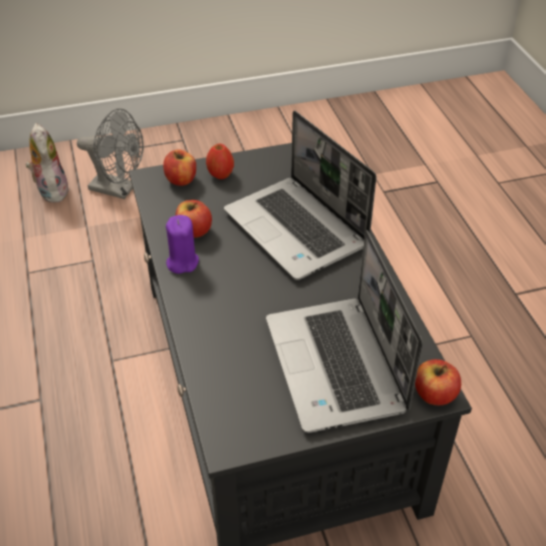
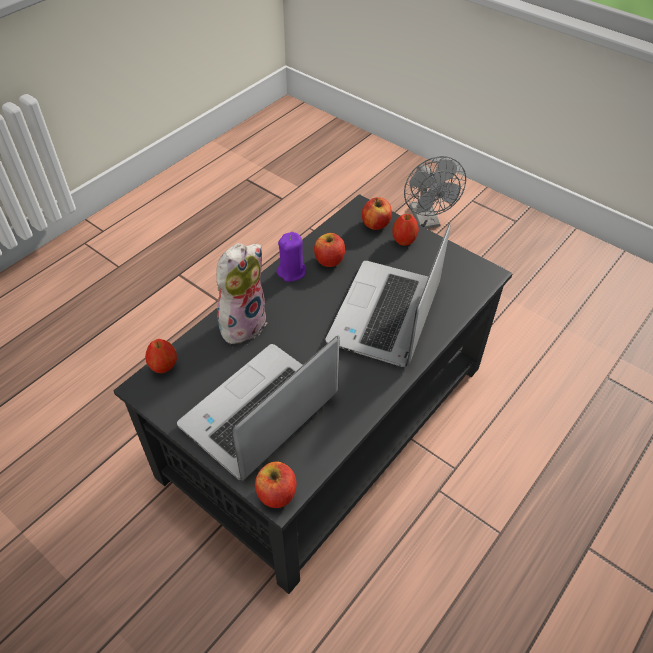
camera: 55 degrees right, 5 degrees up
plush toy [26,123,69,202] -> plush toy moved to [216,243,267,344]
none -> apple [145,339,177,373]

